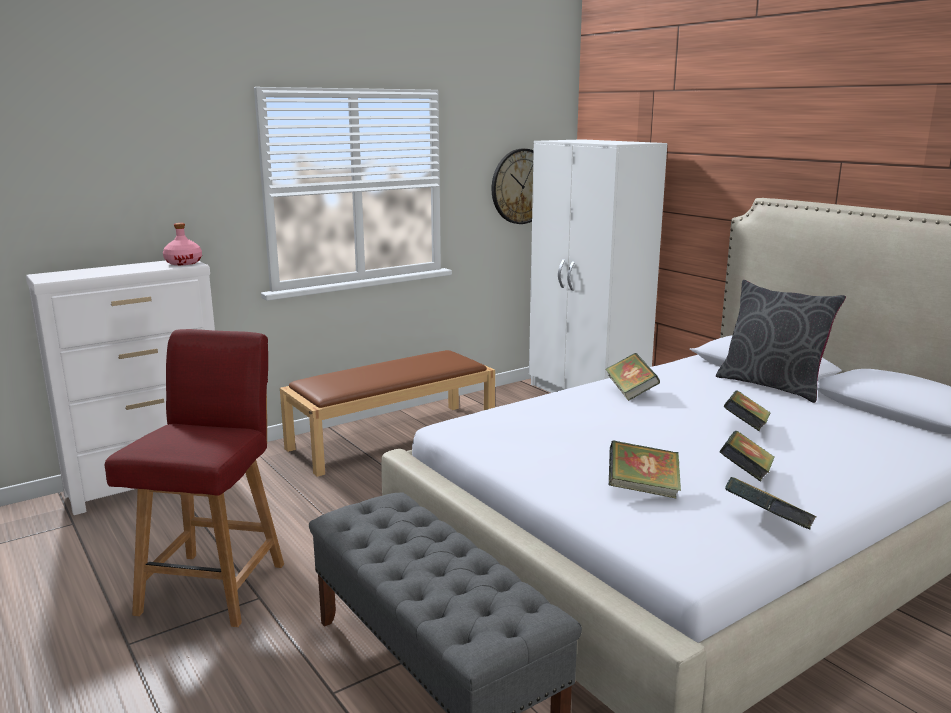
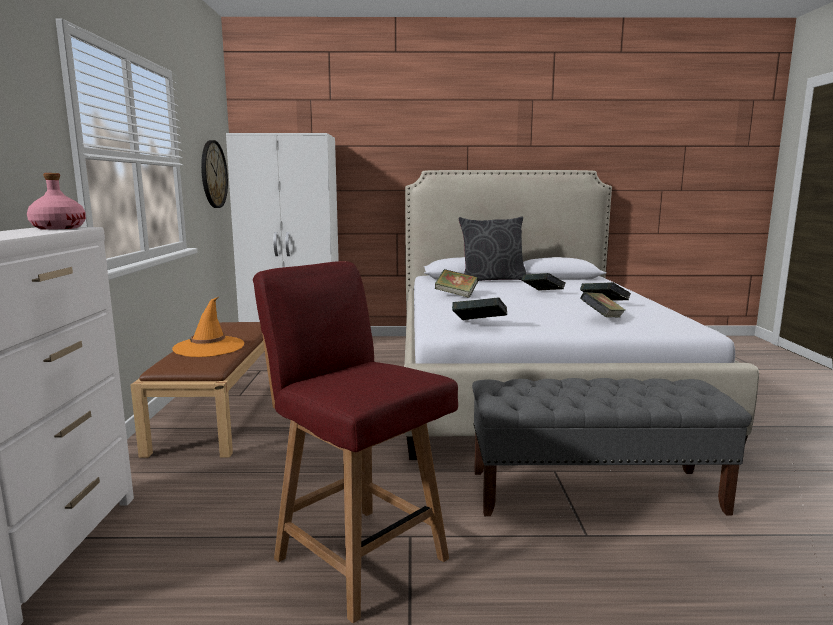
camera: 55 degrees left, 5 degrees down
book [725,477,816,529] -> book moved to [452,297,507,320]
none -> orange hat [172,297,244,357]

